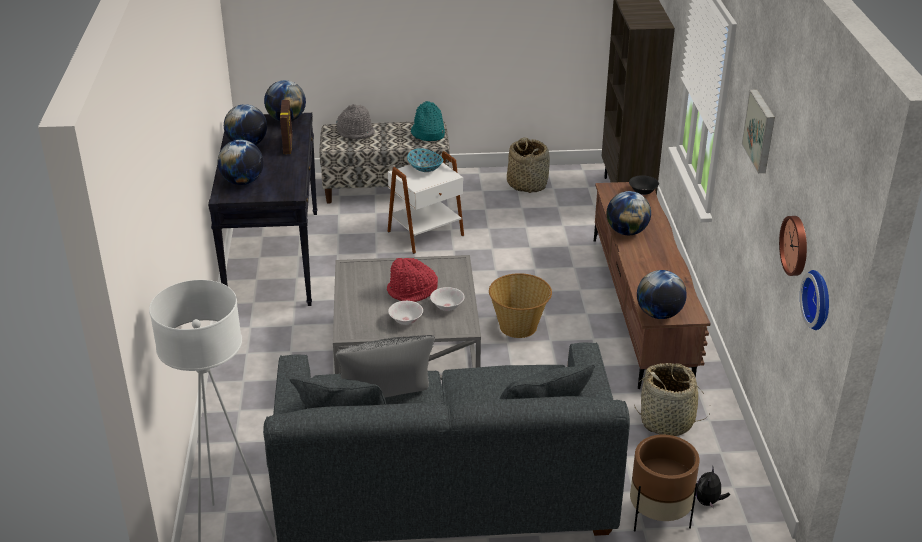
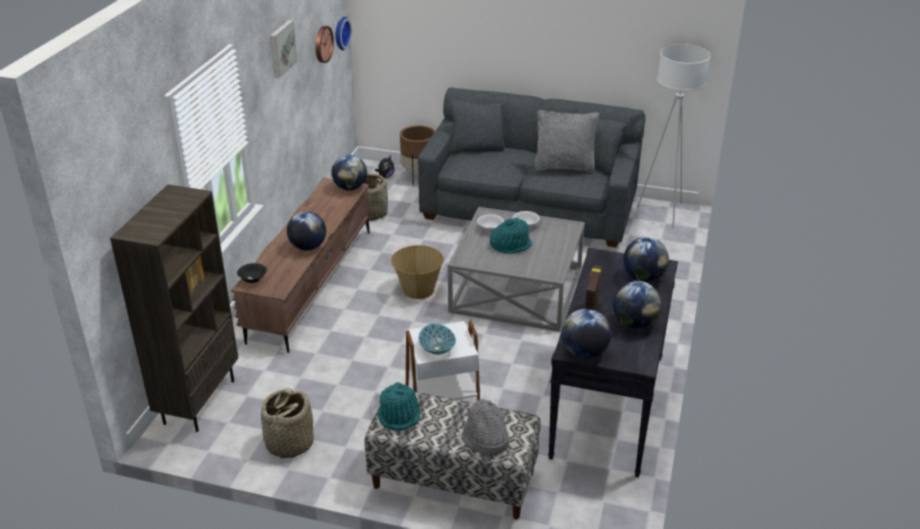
camera: 160 degrees left, 0 degrees up
red hat [387,258,438,302] -> turquoise hat [490,218,532,253]

